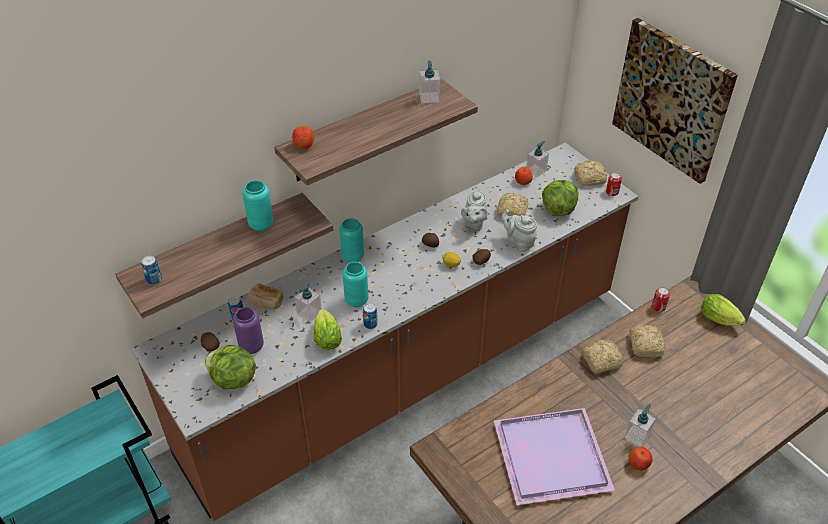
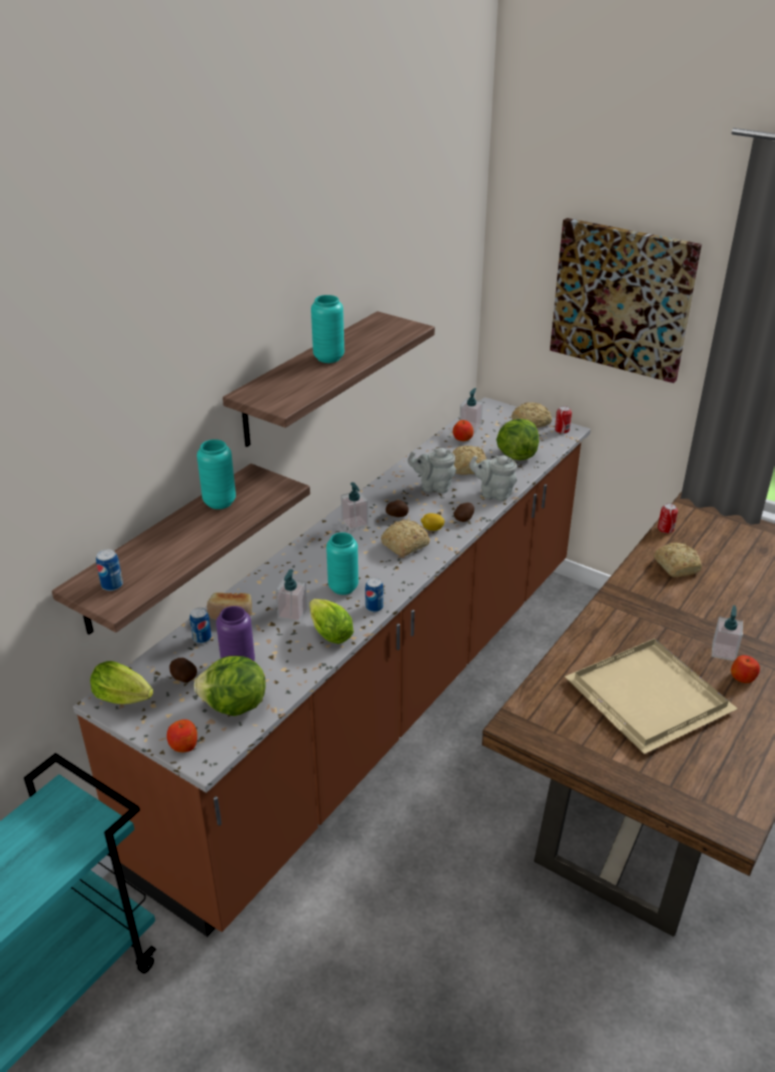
camera: 20 degrees left, 10 degrees down
apple [292,126,314,149] -> apple moved to [167,719,197,752]
turquoise vase [339,218,364,263] -> turquoise vase moved to [311,295,344,363]
soap dispenser [419,61,440,103] -> soap dispenser moved to [341,482,368,531]
grey teapot [461,189,488,231] -> grey teapot turned 105 degrees clockwise [408,448,456,493]
purple tray [494,408,615,505] -> beige tray [564,639,738,754]
bread [582,340,623,374] -> bread moved to [381,519,430,556]
lettuce [701,294,746,326] -> lettuce moved to [90,661,153,704]

